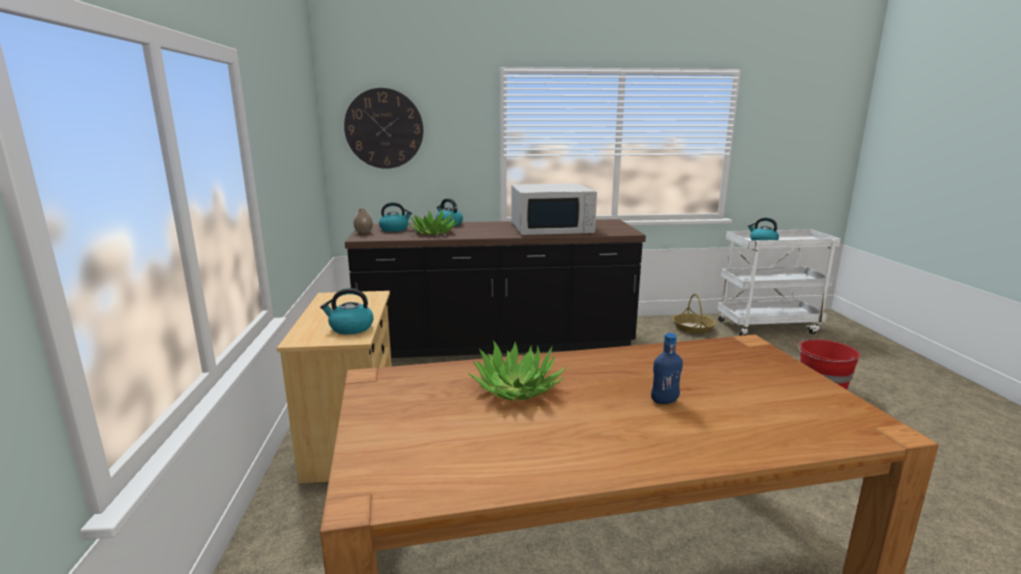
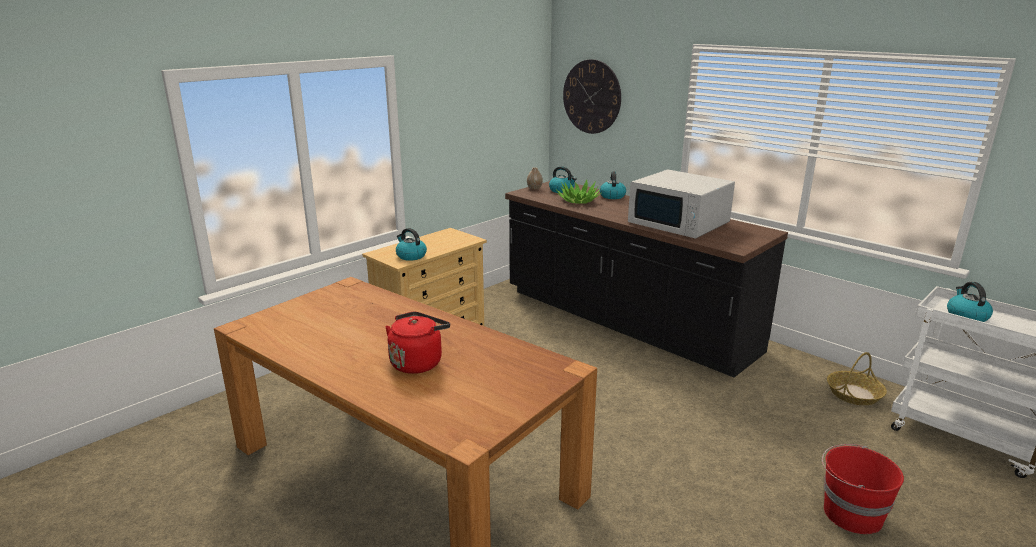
camera: 50 degrees right, 5 degrees up
potted plant [469,341,566,401] -> none
blue bottle [651,333,683,404] -> red kettle [385,312,450,374]

